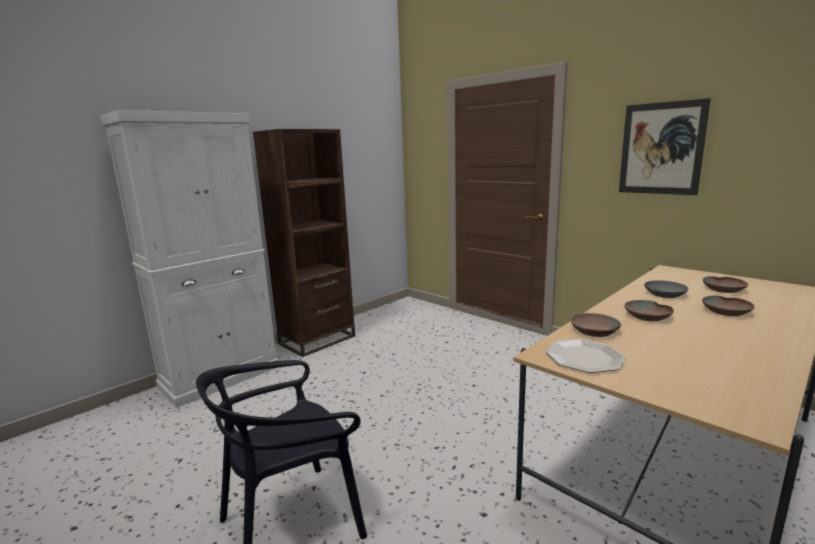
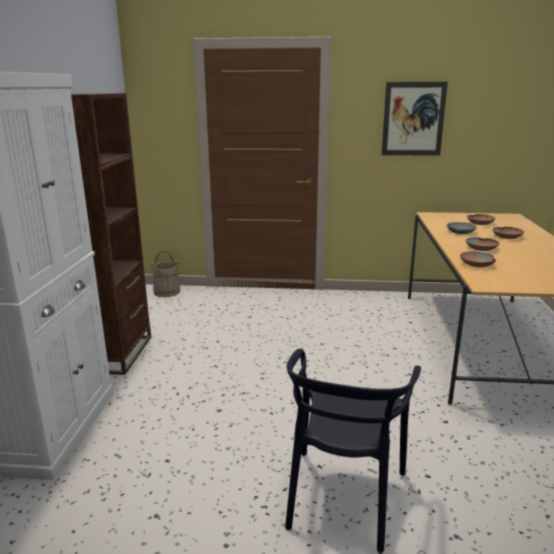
camera: 40 degrees left, 5 degrees up
plate [546,339,626,373] -> none
none -> beige bucket [150,250,180,297]

